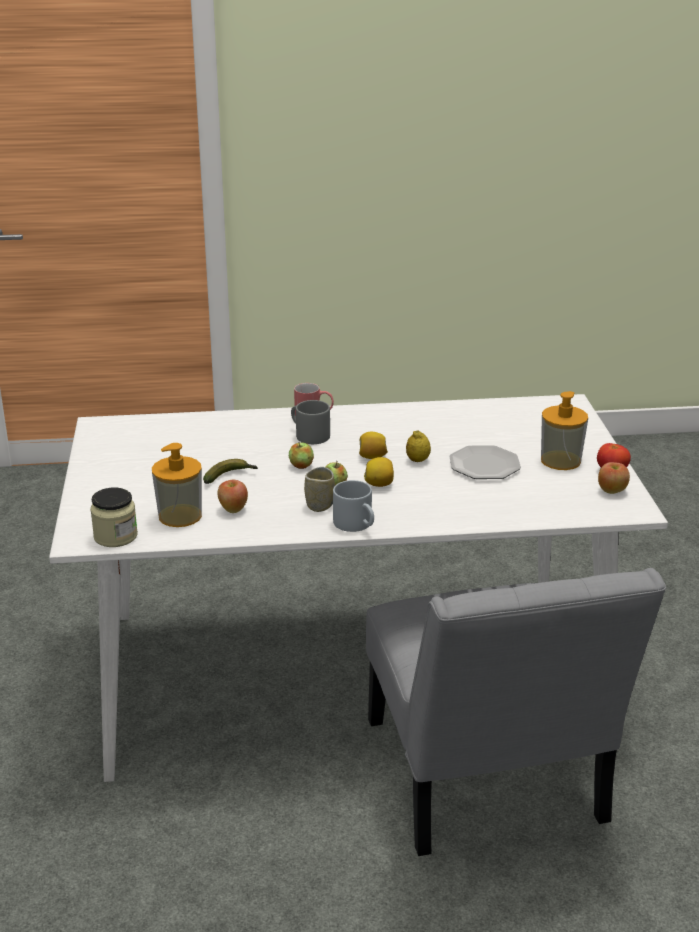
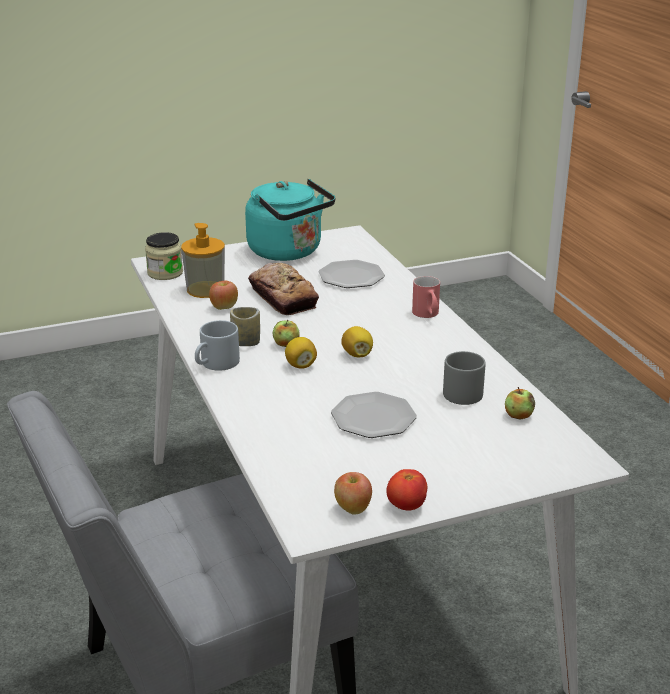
camera: 75 degrees right, 0 degrees up
banana [203,459,258,484] -> bread [248,263,319,315]
apple [289,442,314,469] -> apple moved to [505,387,535,420]
grey mug [291,400,330,444] -> grey mug moved to [443,351,486,405]
lemon [406,431,431,462] -> none
soap dispenser [541,391,588,470] -> none
none -> turquoise kettle [245,179,335,261]
none -> plate [318,260,385,288]

